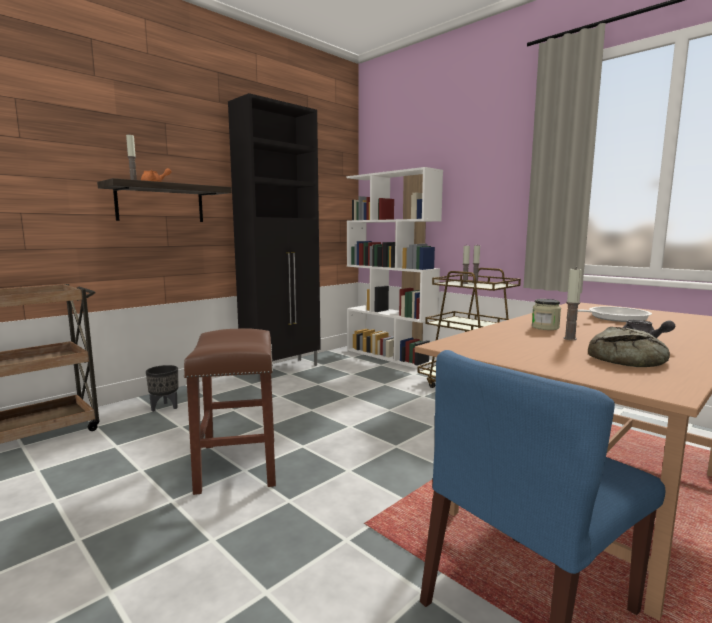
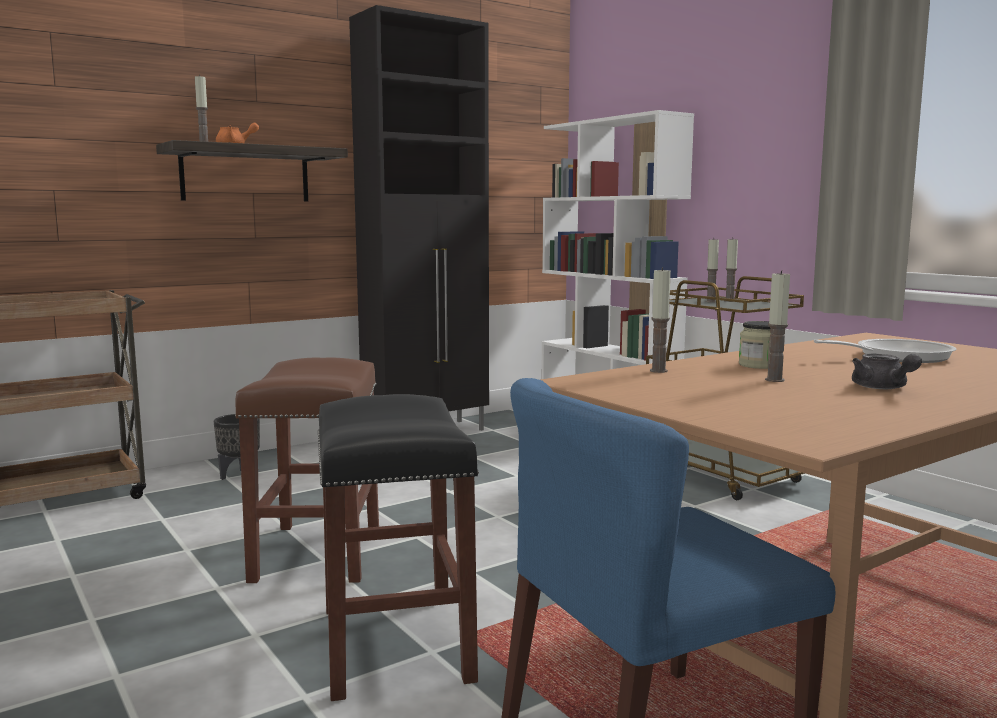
camera: 10 degrees right, 0 degrees up
bread [588,327,670,367] -> none
none -> black stool [318,394,479,701]
none -> candle [650,267,671,373]

